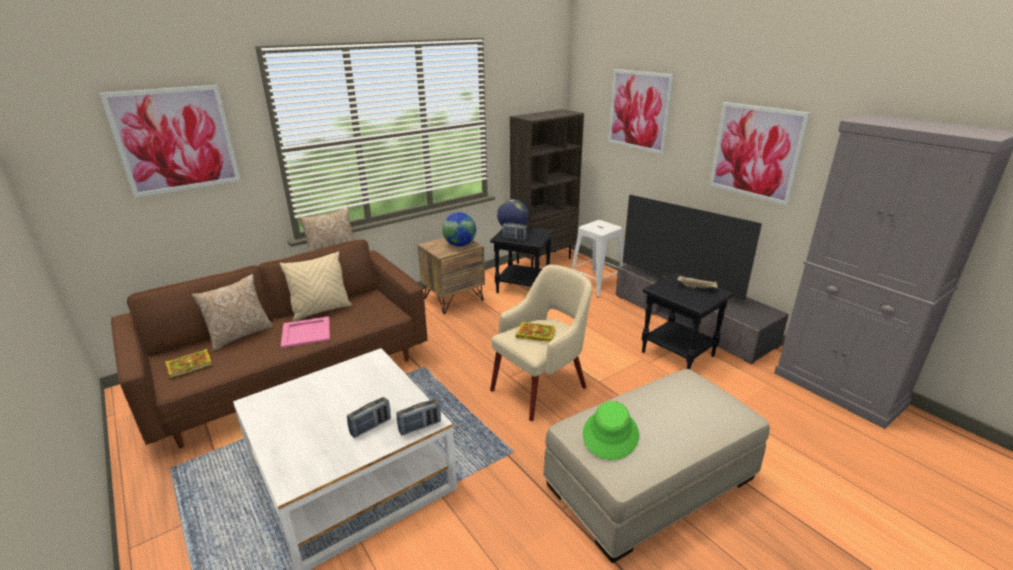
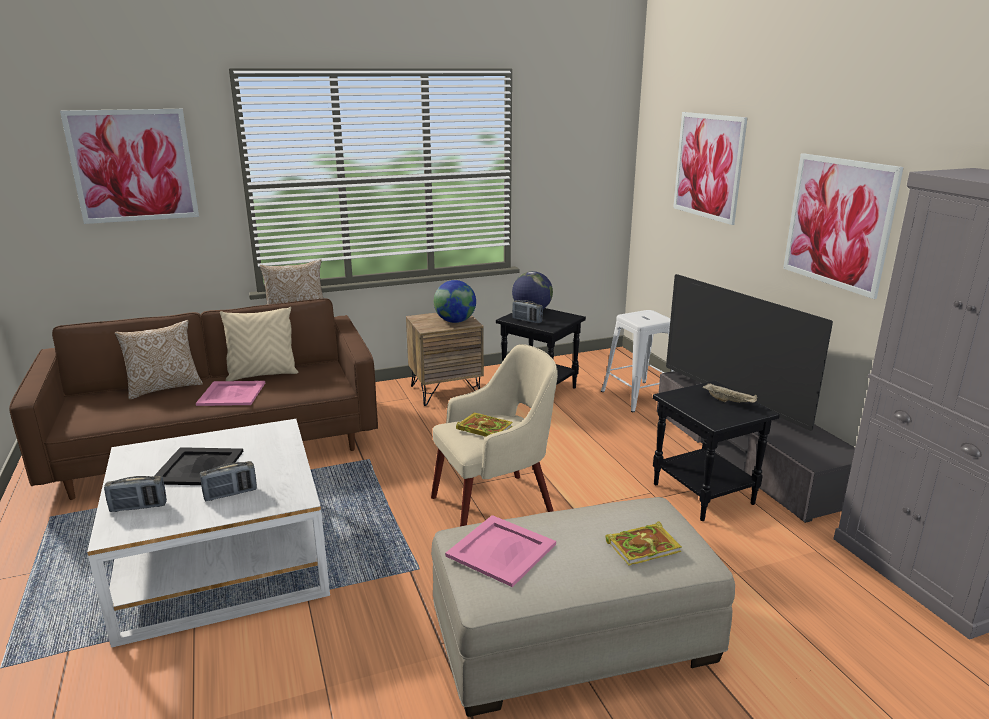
camera: 15 degrees right, 5 degrees down
book [165,348,212,378] -> book moved to [605,521,682,566]
radio [396,399,441,435] -> radio moved to [104,476,167,512]
brown bookcase [510,109,584,267] -> none
green hat [583,401,639,460] -> pink tray [445,515,556,587]
none -> black tray [154,447,243,485]

